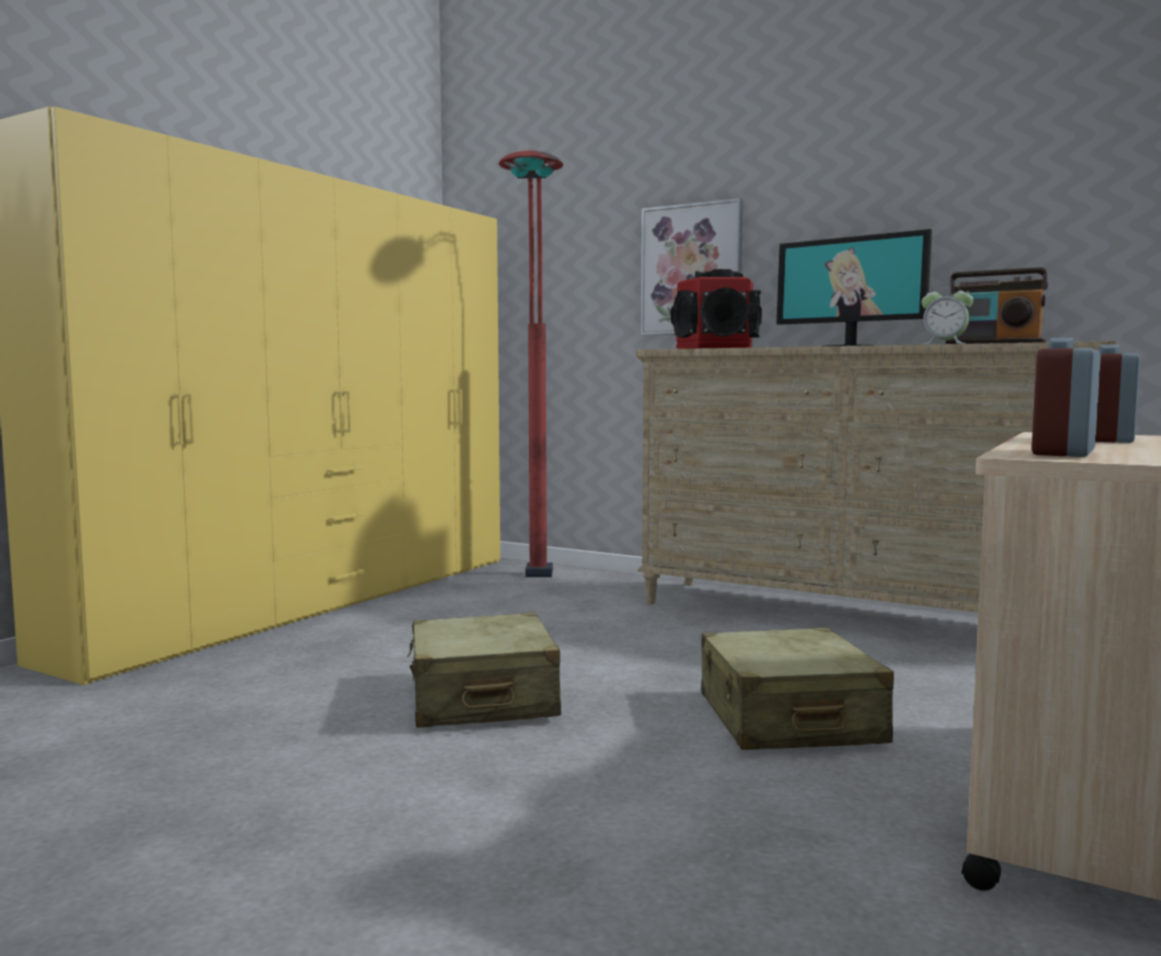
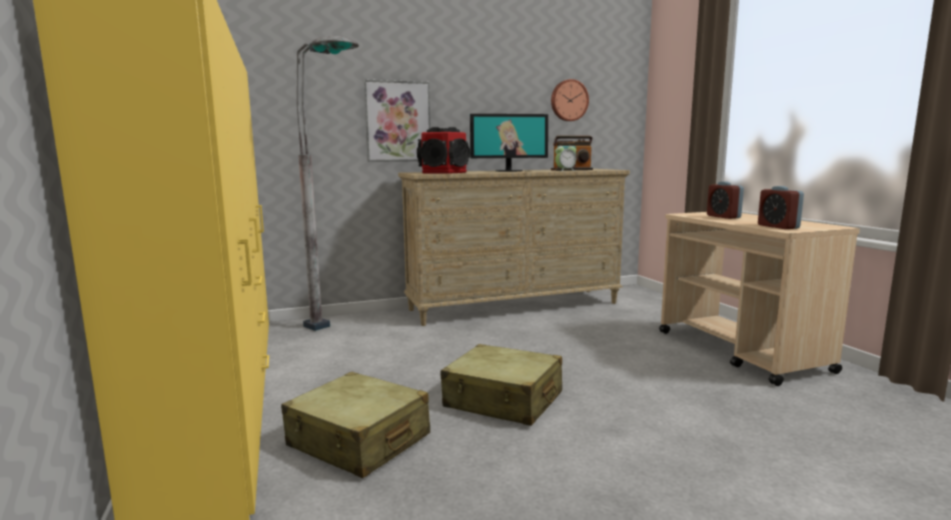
camera: 50 degrees left, 5 degrees up
red floor lamp [499,150,564,577] -> grey floor lamp [297,36,359,331]
beige suitcase [701,628,894,750] -> beige suitcase moved to [281,372,430,478]
none -> wall clock [551,79,589,121]

